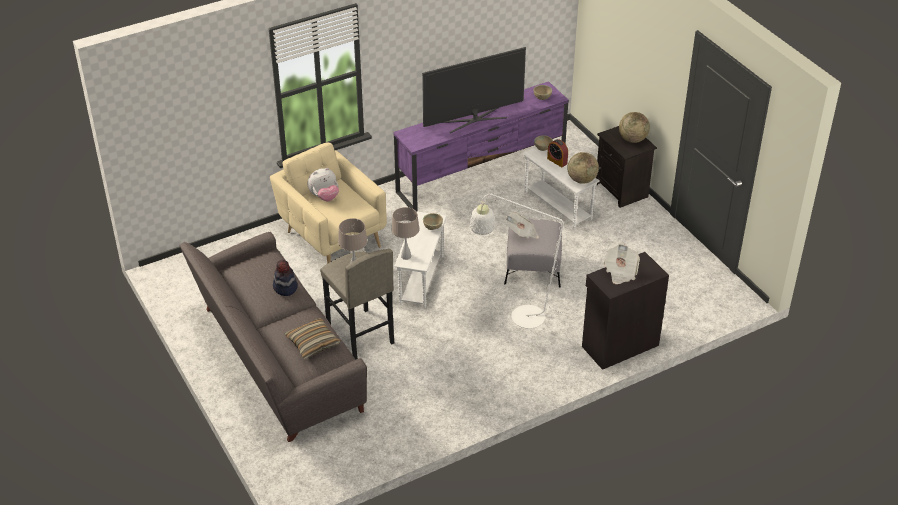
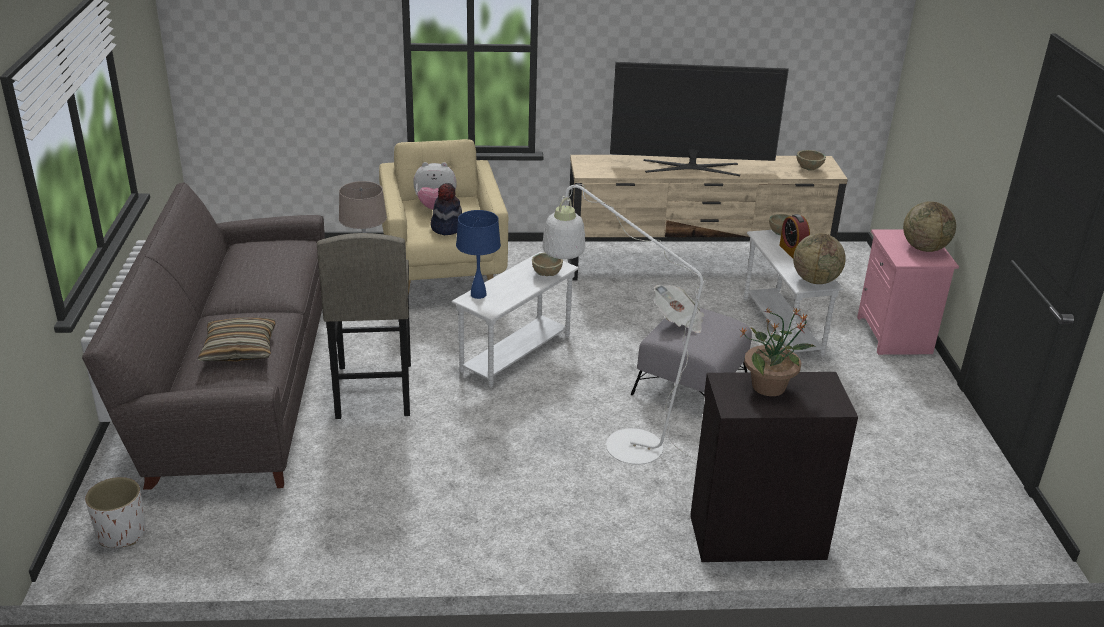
camera: 25 degrees right, 10 degrees down
hat [273,260,298,296] -> hat moved to [430,183,462,235]
beige table lamp [391,207,419,260] -> blue table lamp [456,210,501,299]
purple tv stand [393,81,569,211] -> beige tv stand [568,155,848,281]
black nightstand [596,126,657,208] -> pink nightstand [857,229,959,355]
newspaper [604,244,640,284] -> potted plant [739,307,815,396]
none -> white planter [85,477,146,548]

